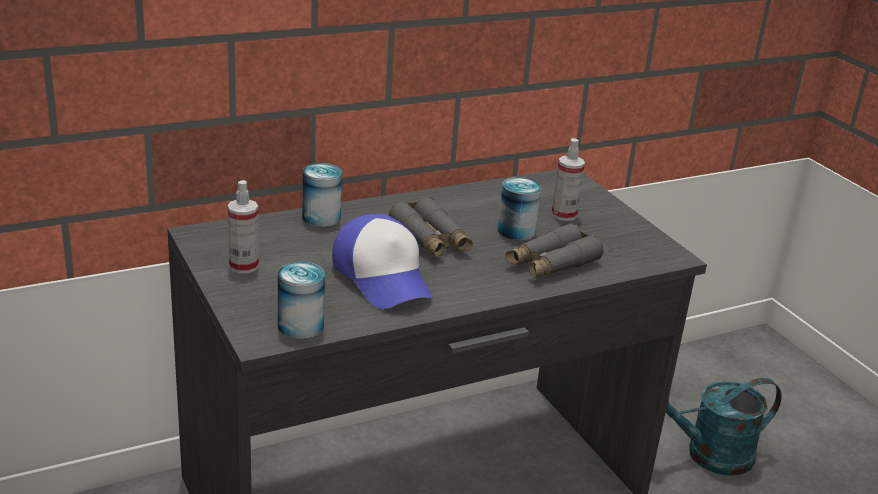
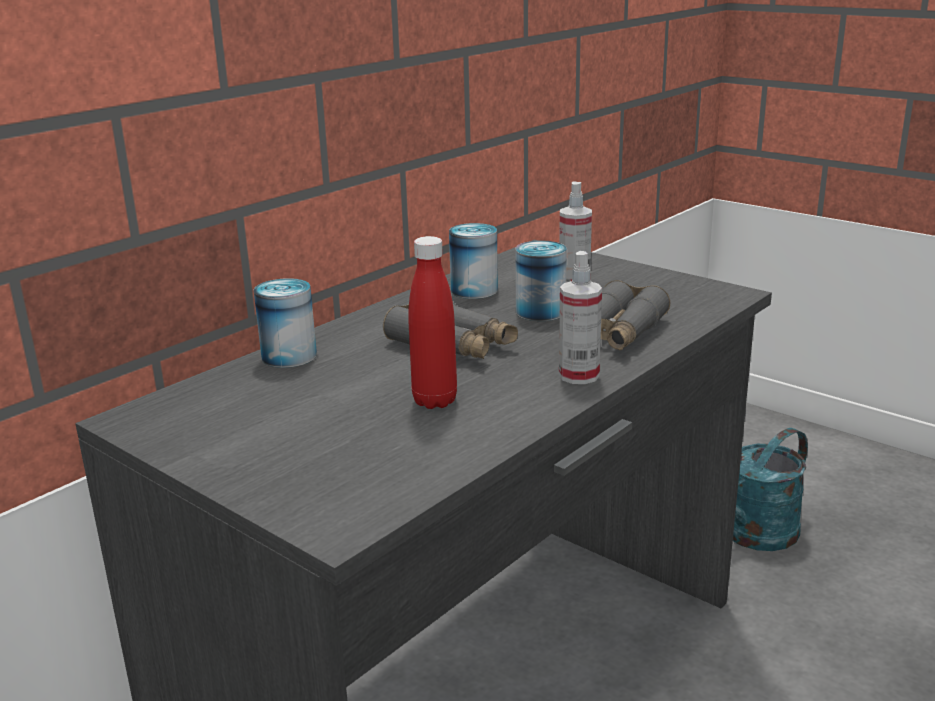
camera: 20 degrees left, 5 degrees down
spray bottle [227,180,259,273] -> spray bottle moved to [559,251,602,384]
can [278,262,325,339] -> can moved to [449,223,498,299]
cap [332,214,432,309] -> red bottle [408,236,457,409]

